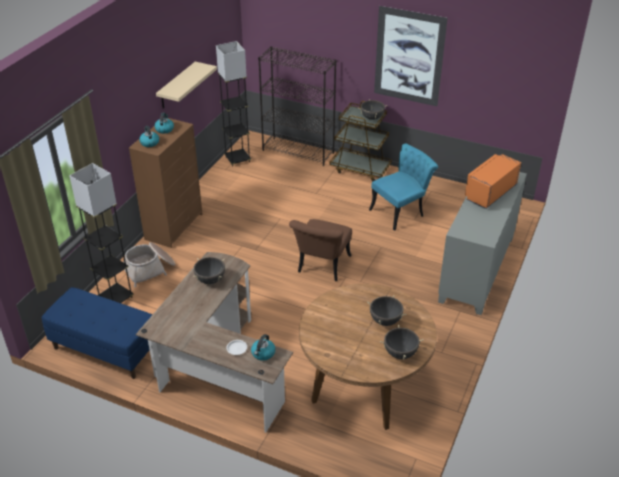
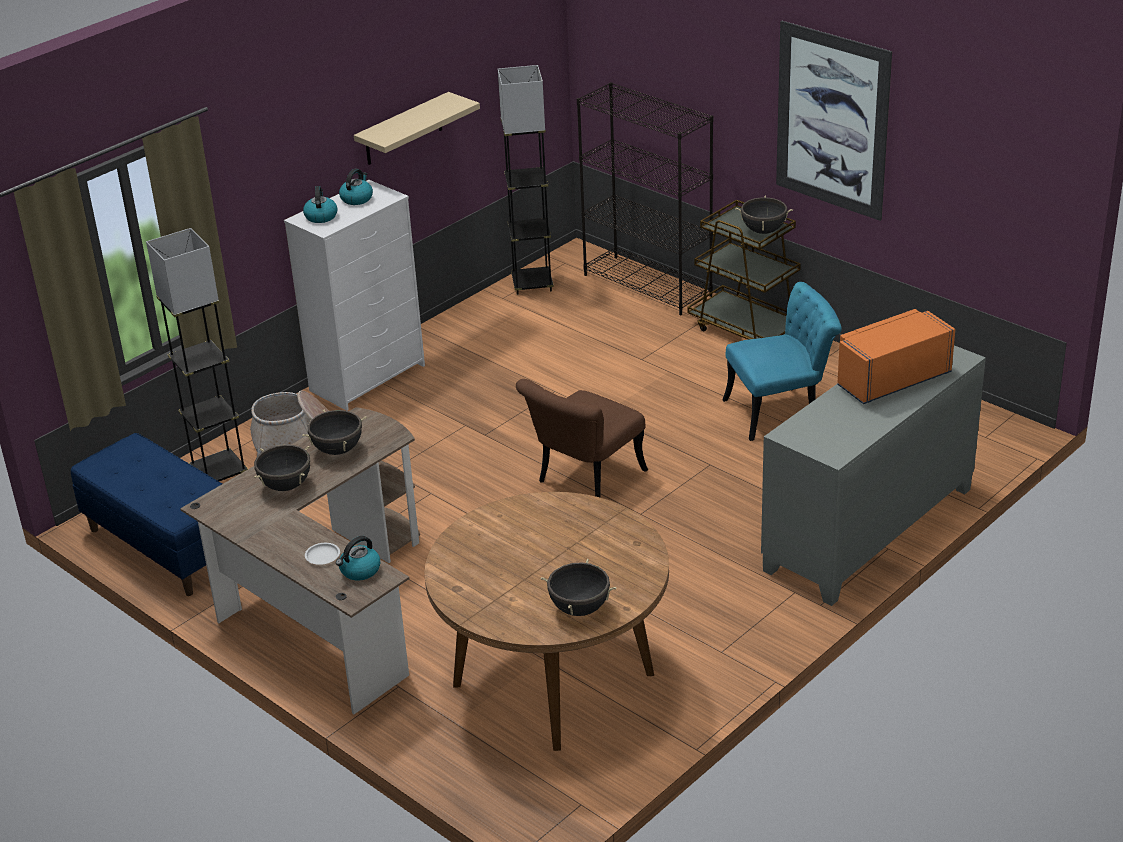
camera: 20 degrees right, 5 degrees down
brown dresser [129,118,203,248] -> white dresser [284,180,425,411]
black cooking pot [367,295,407,326] -> black cooking pot moved to [254,445,311,491]

